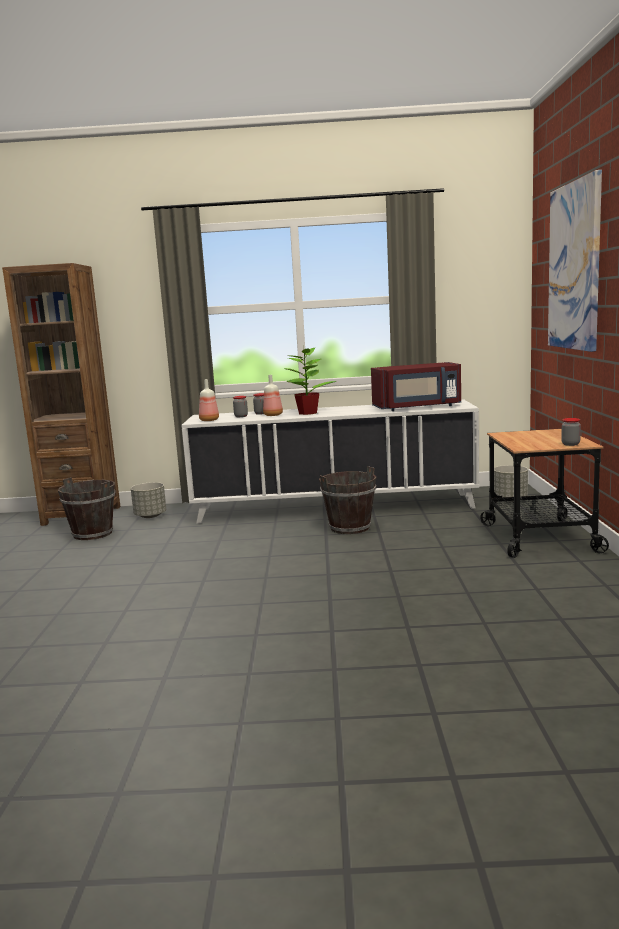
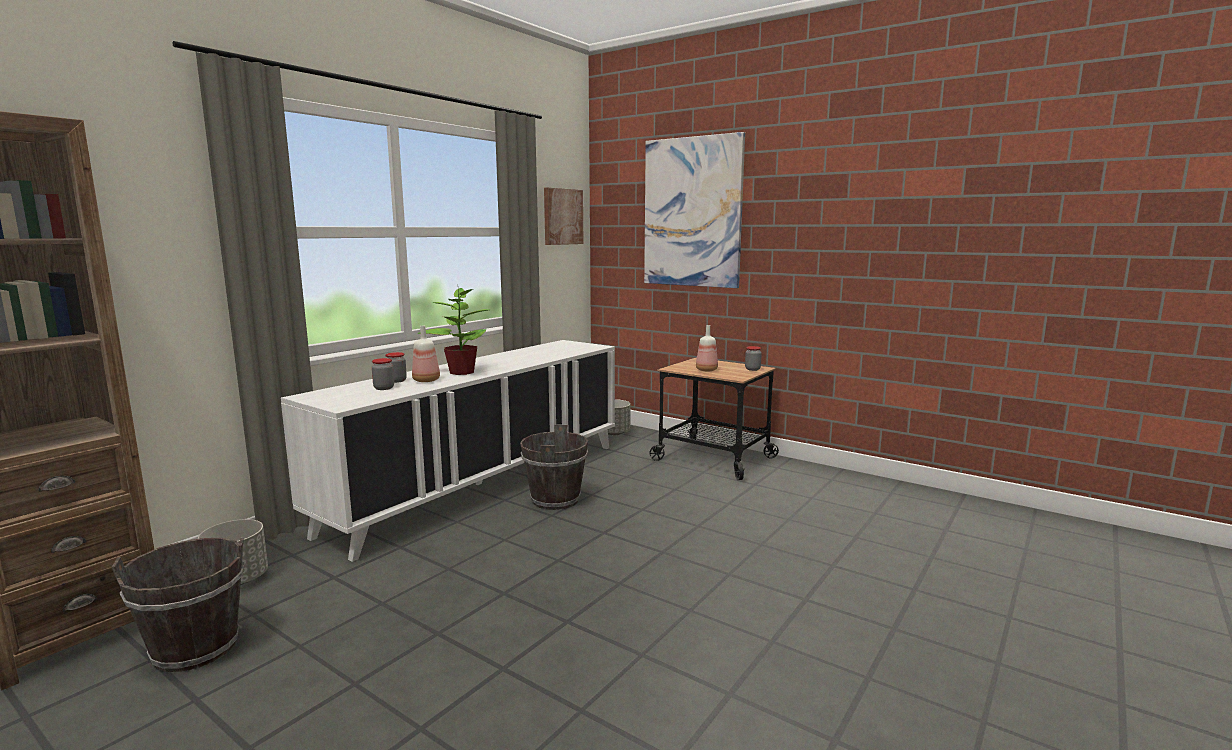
camera: 55 degrees left, 0 degrees up
bottle [199,379,219,421] -> bottle moved to [696,325,718,371]
red microwave [371,362,461,411] -> none
none -> picture [544,188,584,245]

